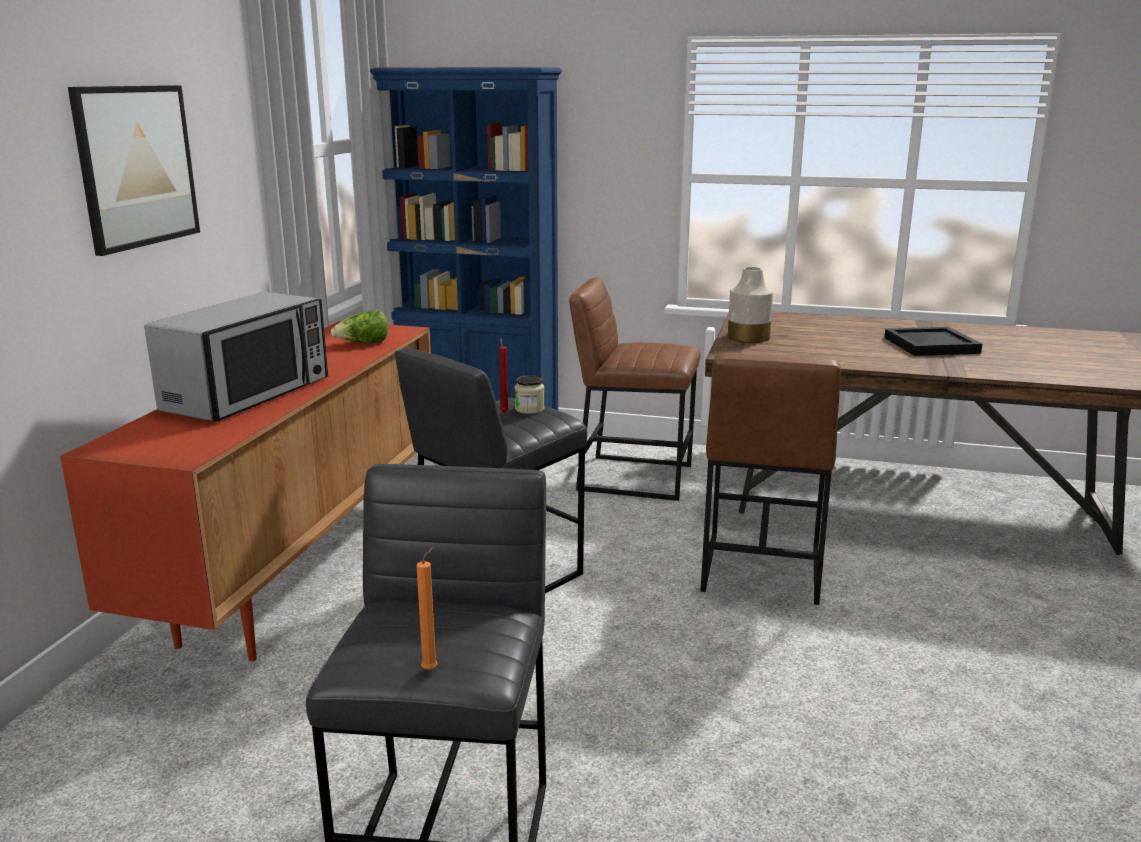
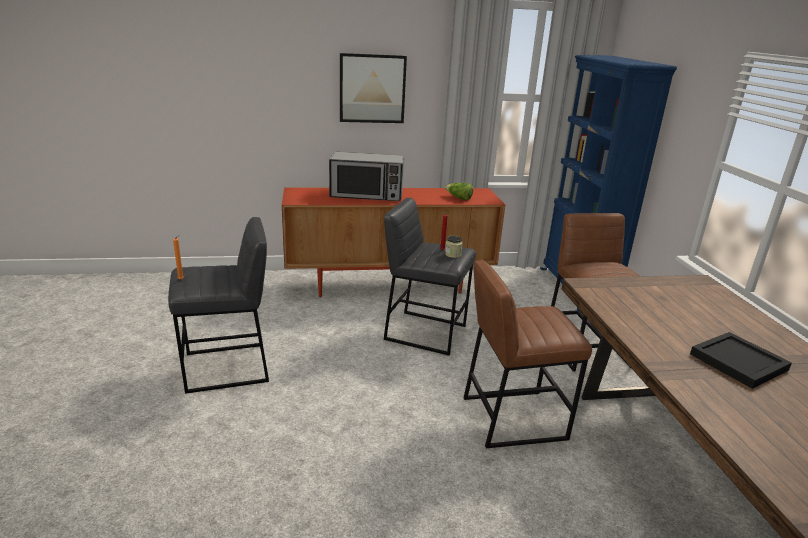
camera: 65 degrees right, 5 degrees up
beige vase [728,267,773,343] -> none

